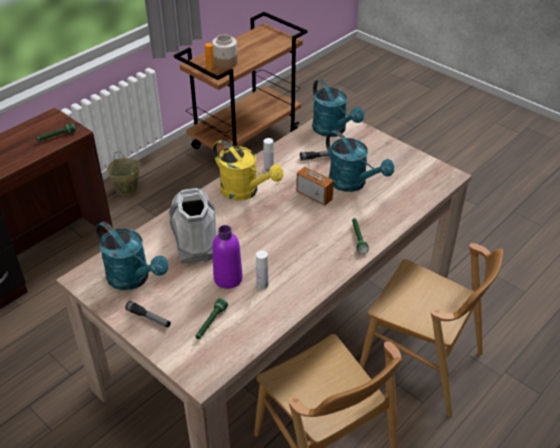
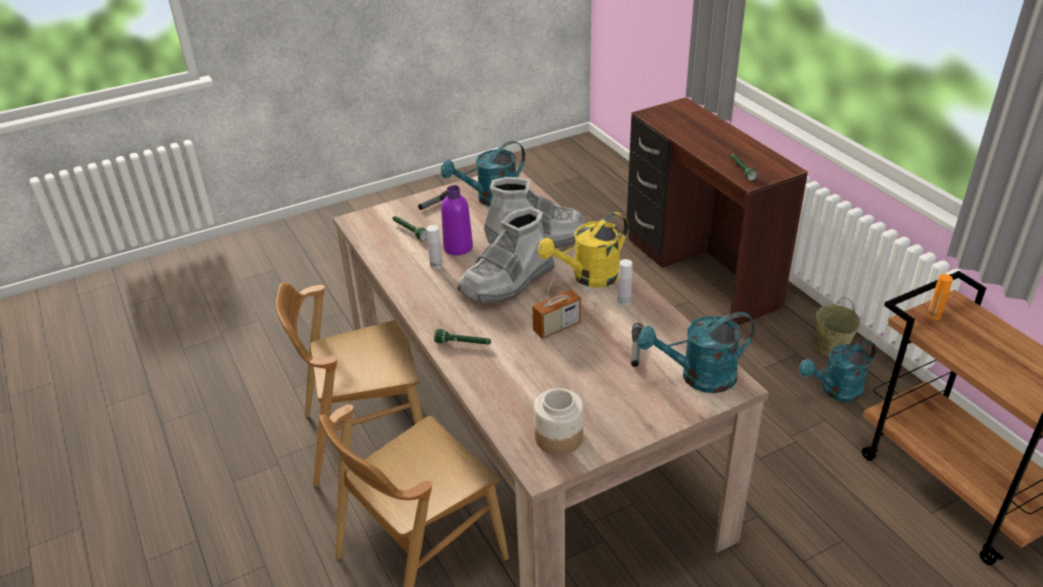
camera: 110 degrees right, 5 degrees down
jar [212,35,238,68] -> jar moved to [534,388,584,455]
turquoise watering can [326,130,394,192] -> turquoise watering can moved to [799,340,876,402]
none -> grey boot [457,207,555,304]

